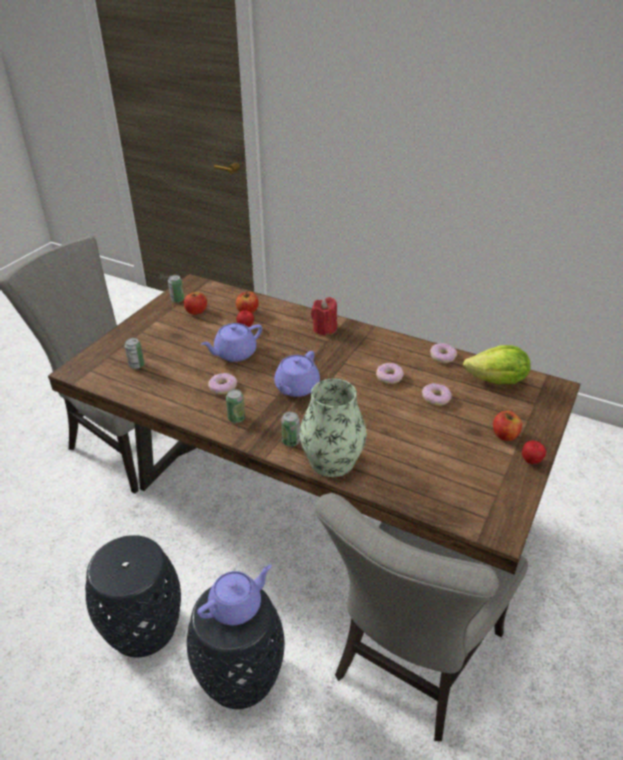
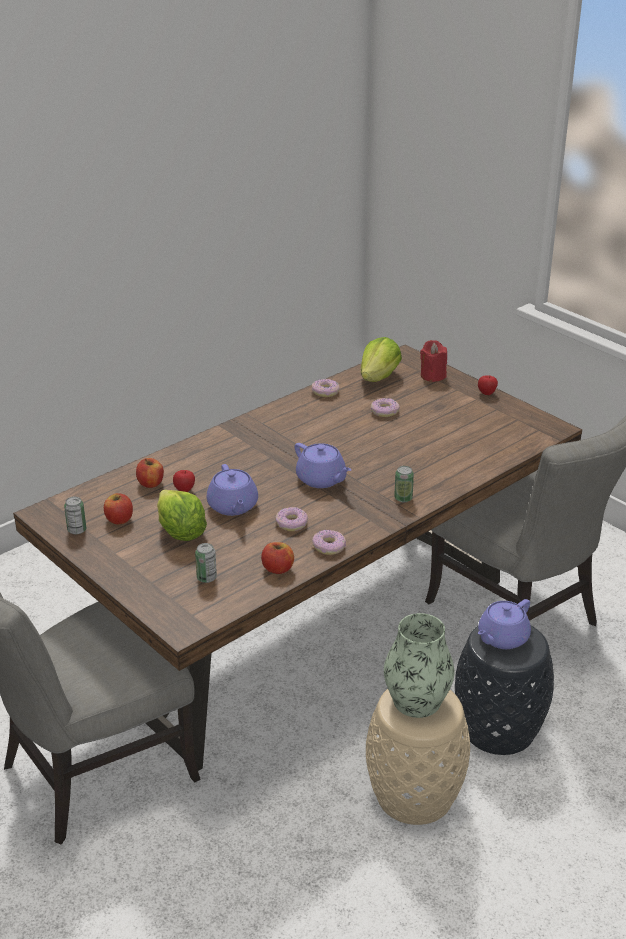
camera: 70 degrees left, 5 degrees down
black stool [85,535,181,657] -> beige stool [366,689,470,825]
purple teapot [197,565,272,625] -> purple teapot turned 120 degrees counterclockwise [478,599,531,649]
can [226,389,245,423] -> none
vase [299,378,367,477] -> vase moved to [384,613,455,718]
red candle [311,297,337,336] -> red candle moved to [420,340,447,382]
donut [376,363,404,384] -> donut moved to [312,530,346,555]
apple [493,411,522,441] -> apple moved to [261,542,294,574]
none -> lettuce [157,489,207,541]

